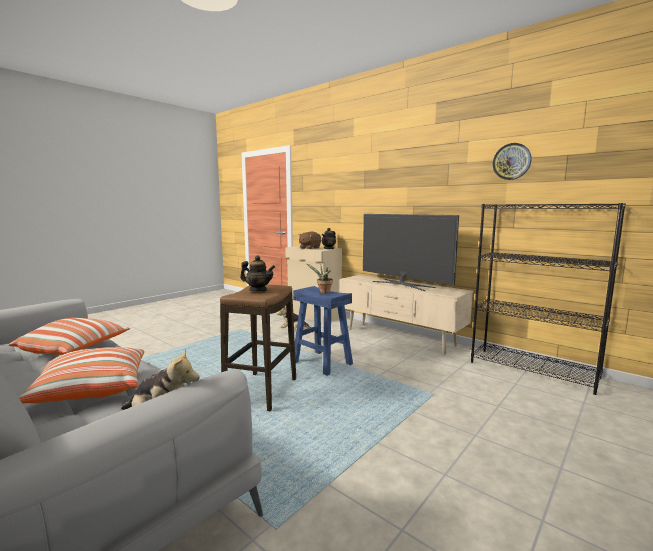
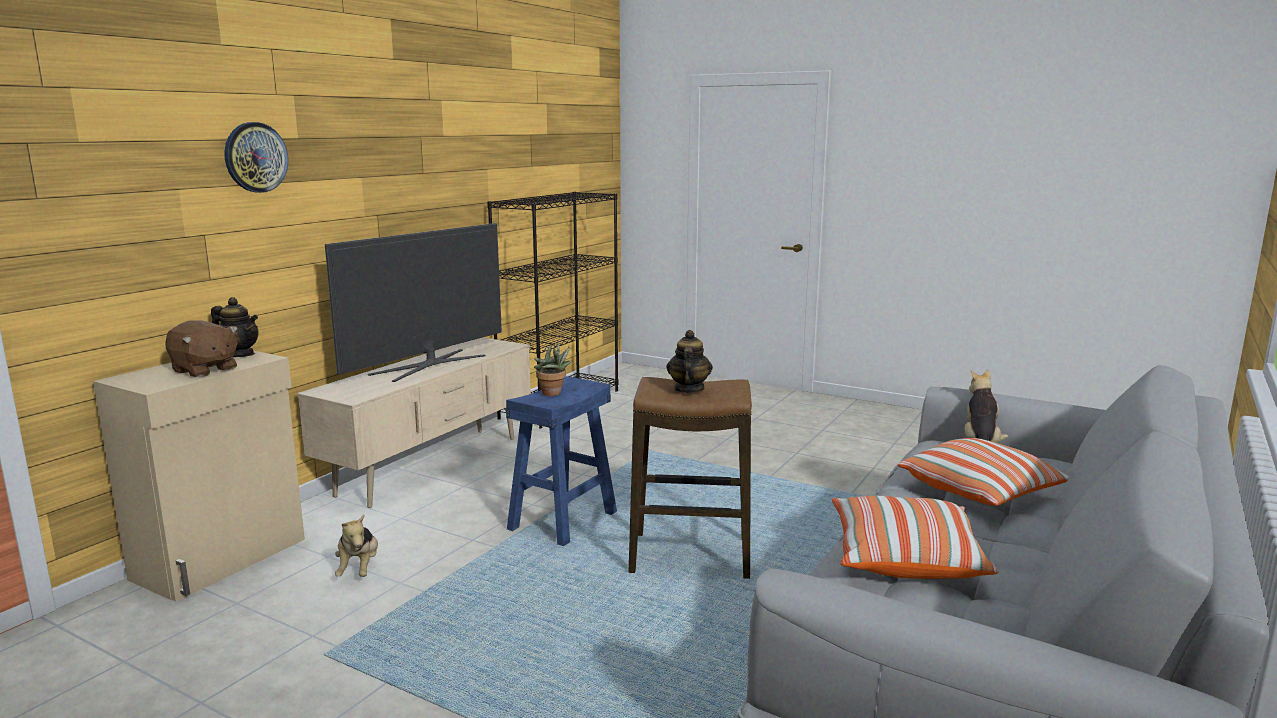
camera: 100 degrees left, 5 degrees up
wall clock [493,143,532,180] -> wall clock moved to [224,122,288,193]

